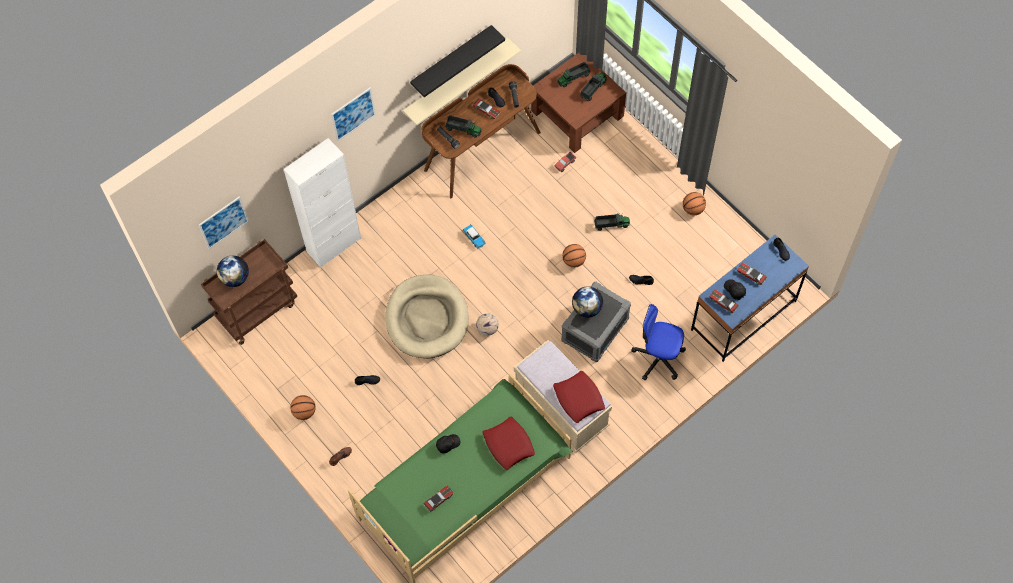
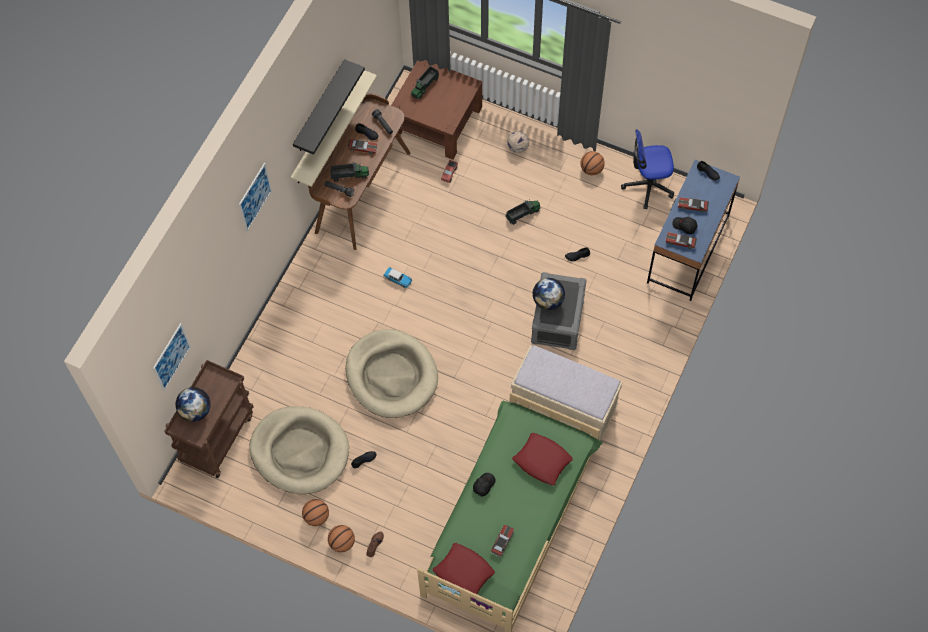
camera: 25 degrees left, 0 degrees up
white cabinet [284,138,361,268] -> none
football [476,314,499,336] -> football moved to [507,131,529,153]
red pillow [553,371,605,423] -> red pillow moved to [433,543,495,599]
basketball [562,244,586,268] -> basketball moved to [328,525,355,552]
toy truck [580,72,607,102] -> none
office chair [631,304,686,380] -> office chair moved to [621,129,674,209]
none -> beige dog bed [249,406,349,494]

